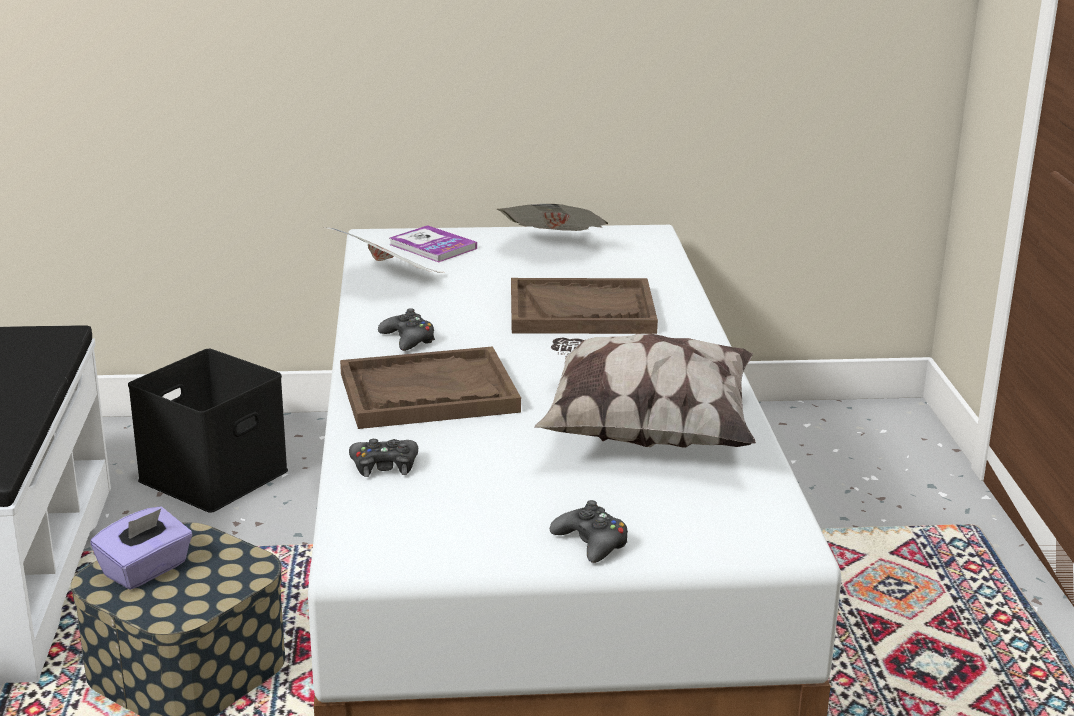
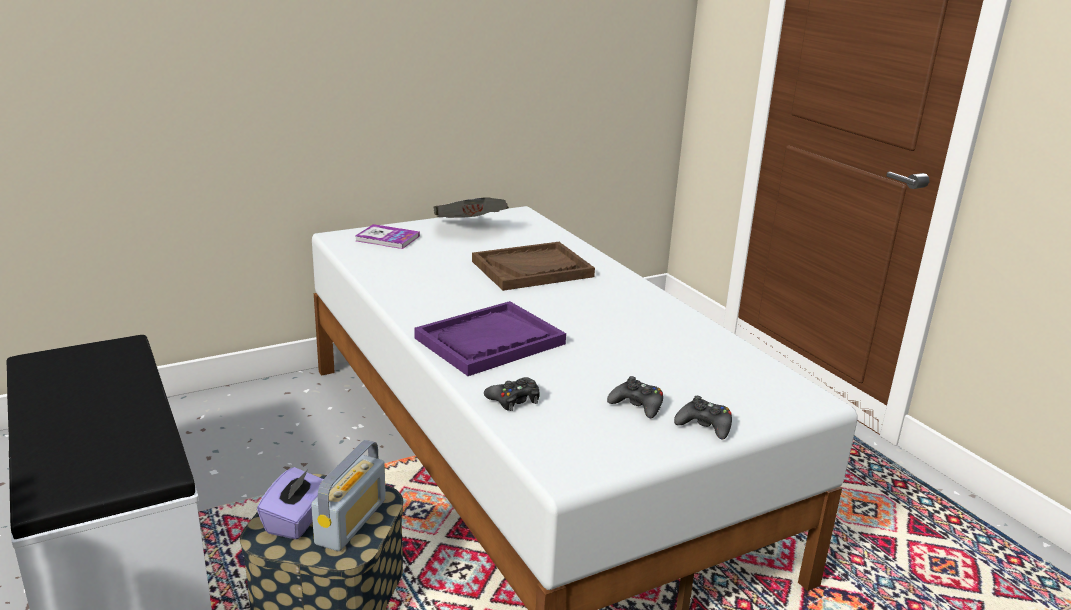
camera: 25 degrees left, 0 degrees up
black storage box [128,349,288,513] -> none
newspaper [326,227,446,273] -> none
brown tray [340,346,521,429] -> purple tray [414,301,566,376]
black game controller [378,308,435,351] -> black game controller moved to [607,376,663,418]
pillow [534,334,756,448] -> none
none -> radio [311,440,386,551]

